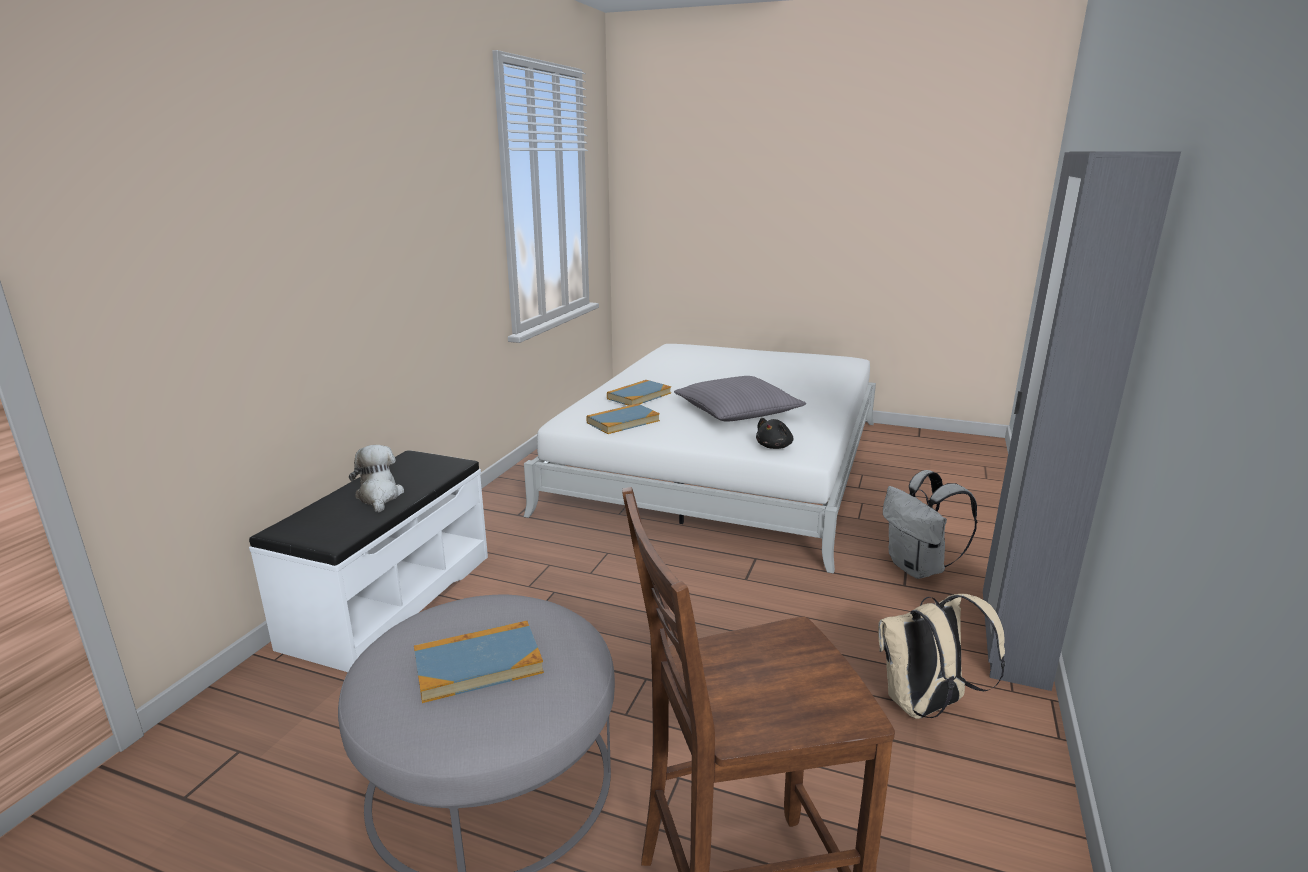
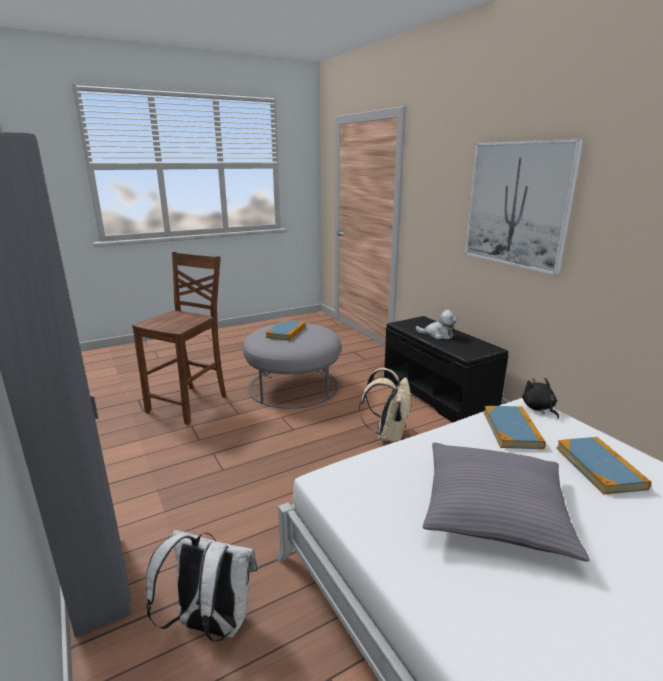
camera: 130 degrees right, 0 degrees up
white bench [249,450,488,672] -> black bench [384,316,508,423]
black plush toy [756,418,793,449] -> black plush toy moved to [523,378,559,419]
beige backpack [878,594,1005,719] -> beige backpack moved to [359,368,412,443]
none -> picture [465,139,584,276]

